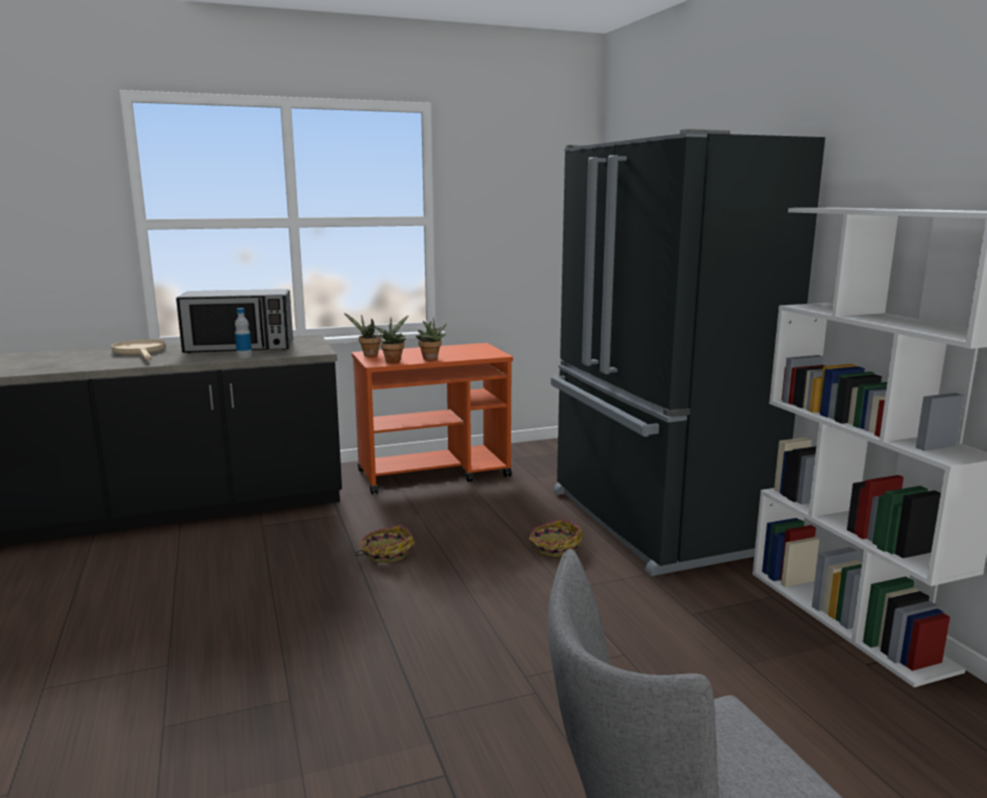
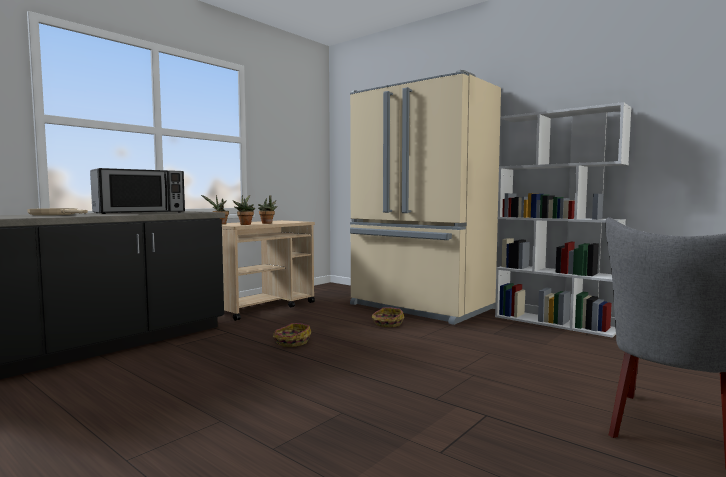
camera: 30 degrees left, 10 degrees down
bottle [235,308,252,358] -> none
orange cart [352,343,513,494] -> beige cart [222,220,315,321]
black fridge [551,129,825,576] -> beige fridge [350,70,501,325]

